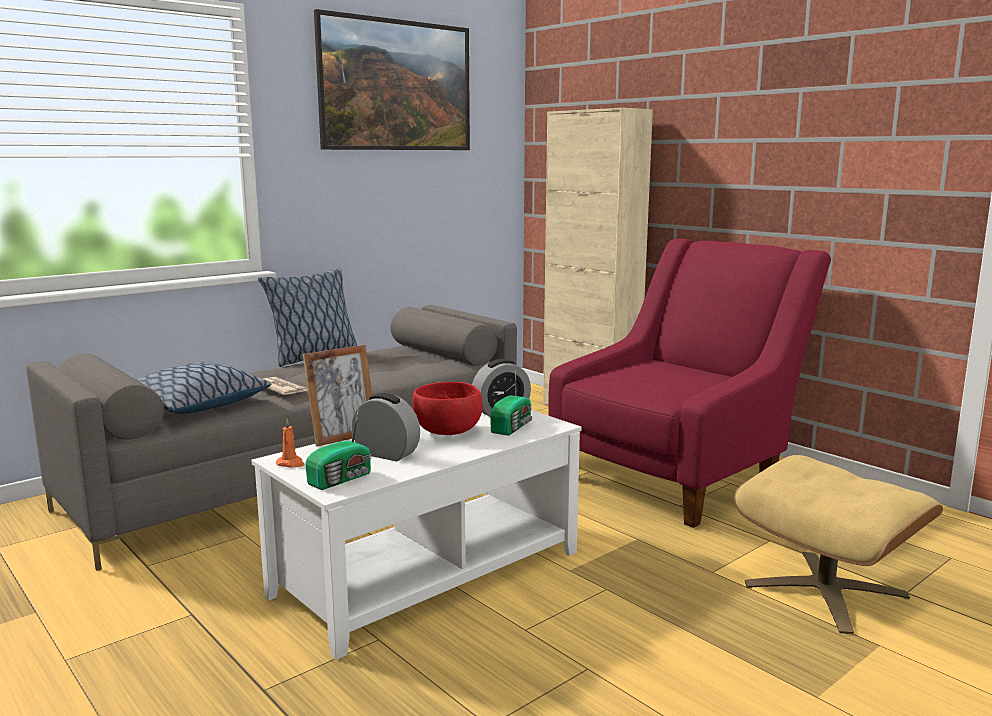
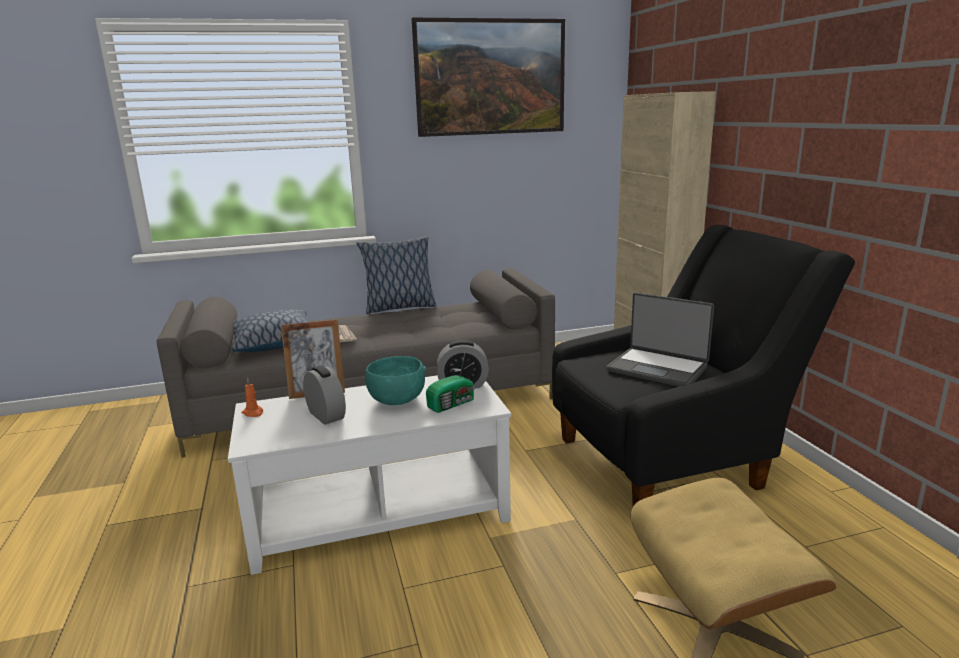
camera: 25 degrees right, 5 degrees up
radio [305,409,372,490] -> none
red bowl [412,382,482,435] -> turquoise bowl [365,356,426,405]
red armchair [548,239,831,528] -> black armchair [552,225,855,505]
none -> laptop [606,293,714,387]

